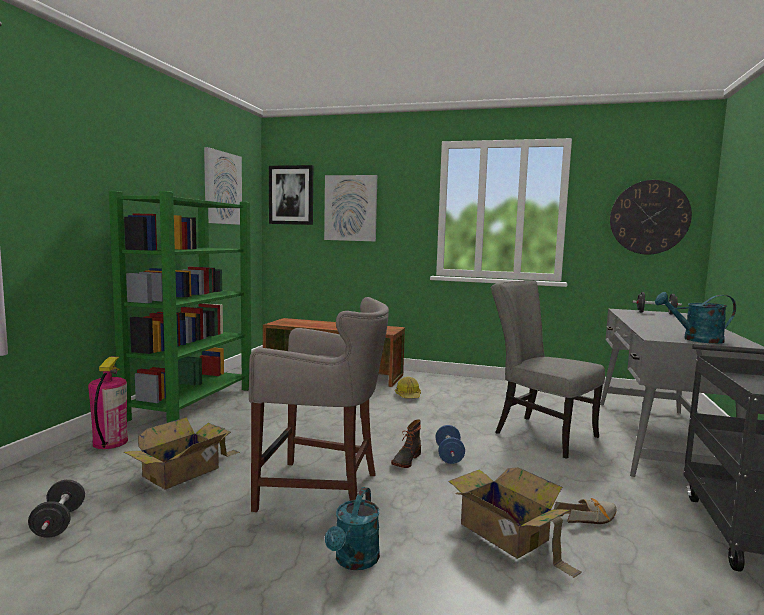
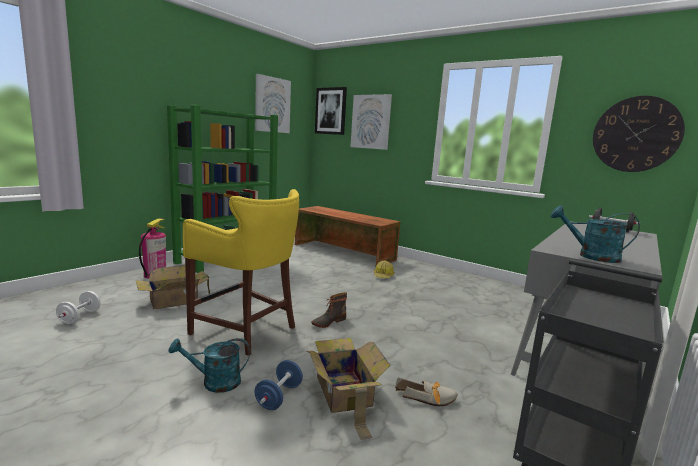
camera: 20 degrees right, 5 degrees up
black dumbbell [28,480,85,538] -> white dumbbell [56,291,101,324]
grey stool [249,297,389,512] -> yellow stool [183,189,299,356]
turquoise watering can [325,487,380,570] -> turquoise watering can turned 45 degrees clockwise [168,338,250,393]
blue dumbbell [436,425,465,464] -> blue dumbbell moved to [254,360,303,410]
grey chair [491,280,605,459] -> none

